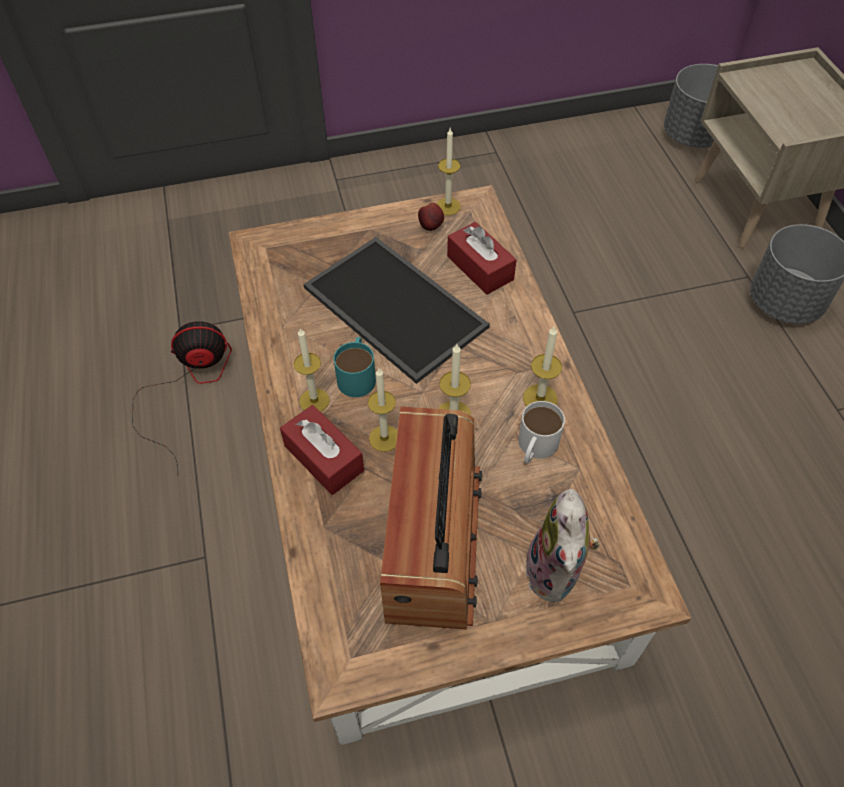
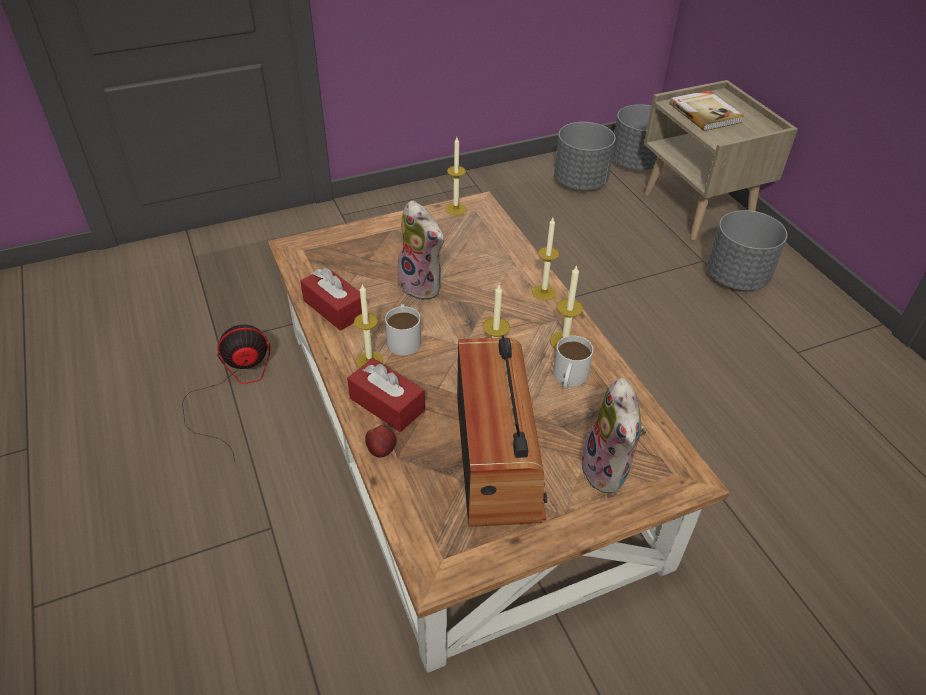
camera: 10 degrees left, 10 degrees down
tray [303,237,490,384] -> plush toy [397,201,444,301]
turquoise mug [334,337,376,397] -> white mug [385,304,421,355]
candle [368,368,398,452] -> candle moved to [532,218,559,301]
apple [418,203,444,231] -> apple moved to [365,425,396,458]
red tissue box [447,222,517,295] -> red tissue box moved to [300,267,362,331]
none -> grey planter [554,122,616,190]
none -> book [669,90,744,131]

